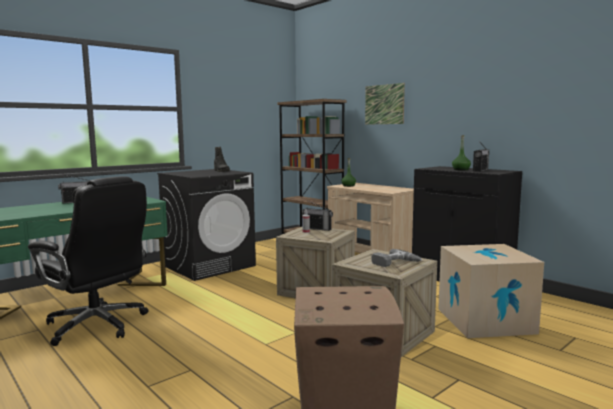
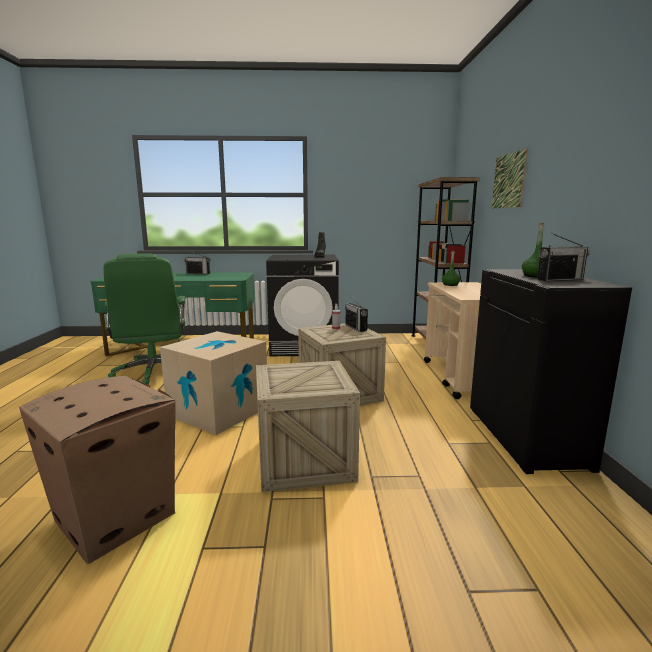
camera: 40 degrees right, 5 degrees up
black office chair [28,176,149,346] -> green office chair [103,253,186,385]
power drill [372,249,422,267] -> none
cardboard box [438,244,544,338] -> cardboard box moved to [160,331,267,435]

